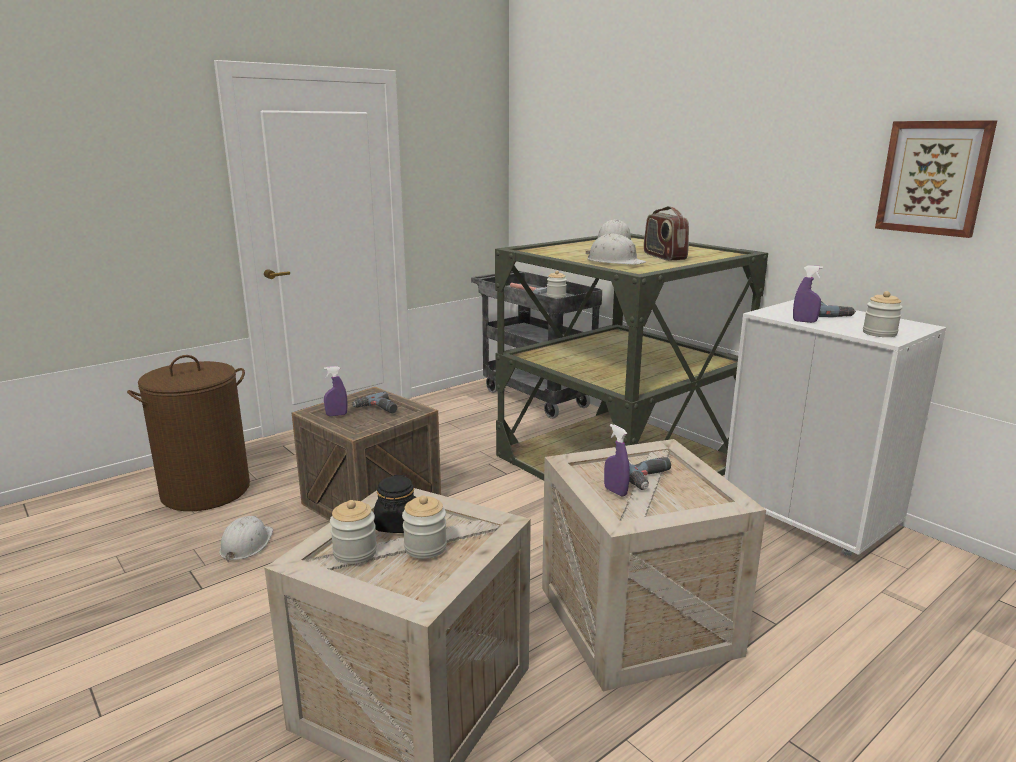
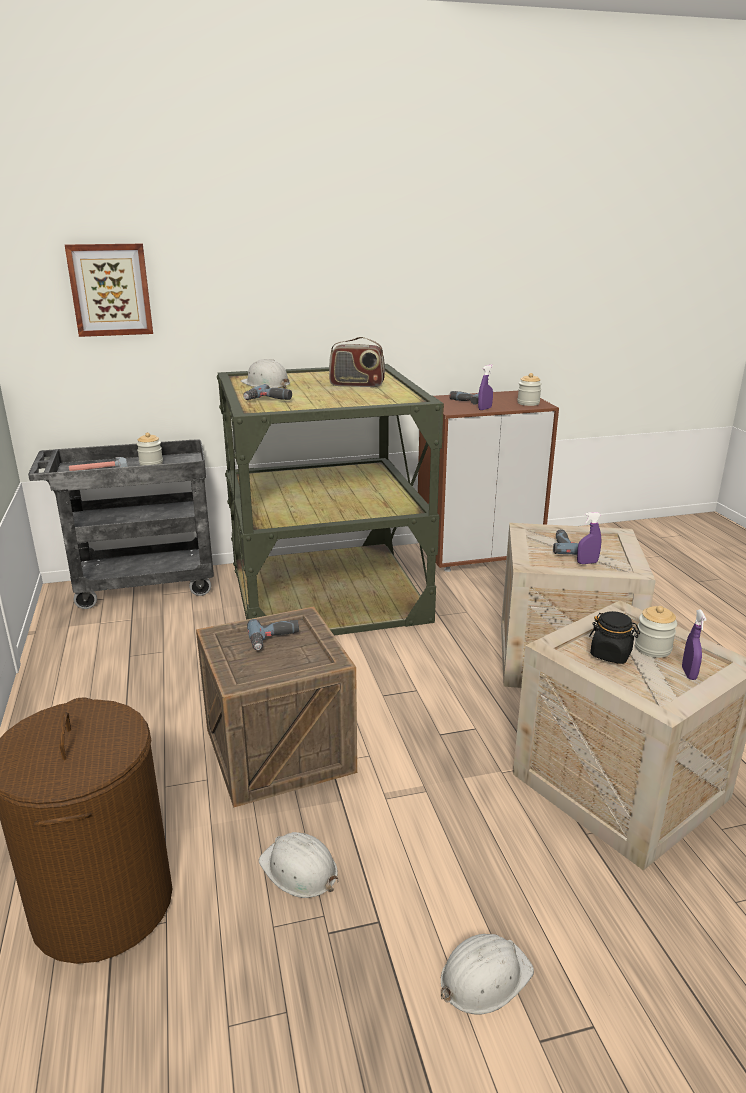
camera: 65 degrees left, 5 degrees up
purple spray bottle [324,366,347,416] -> purple spray bottle moved to [682,610,707,680]
jar [330,500,377,564] -> none
white hard hat [586,234,646,265] -> white hard hat moved to [441,934,534,1015]
white cabinet [725,300,946,556] -> brown cabinet [418,391,559,572]
picture [875,120,997,238] -> picture moved to [65,244,153,337]
none -> power drill [243,384,292,400]

